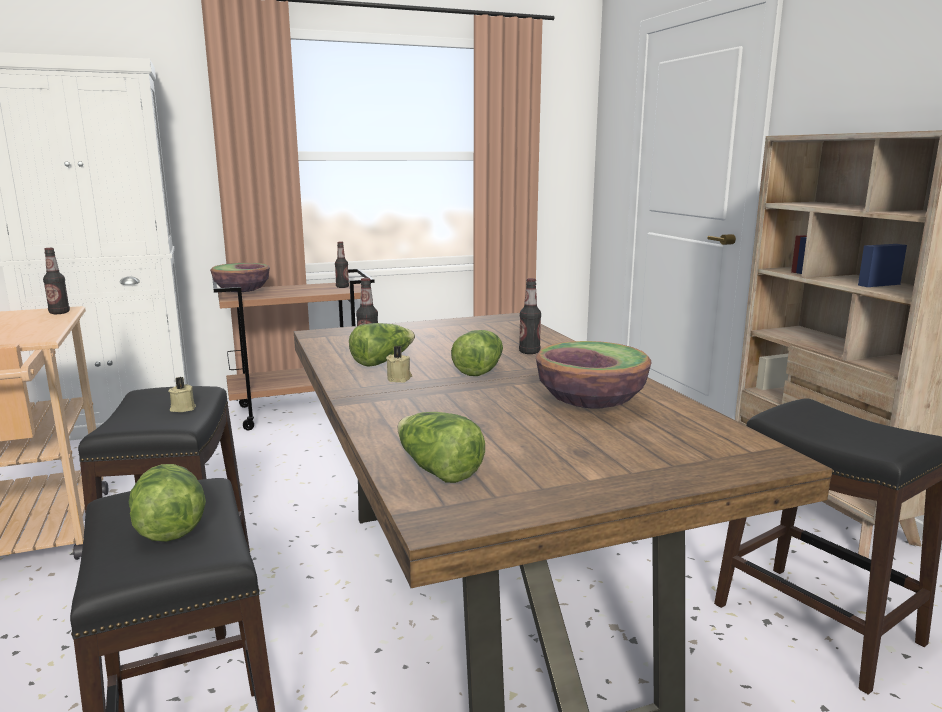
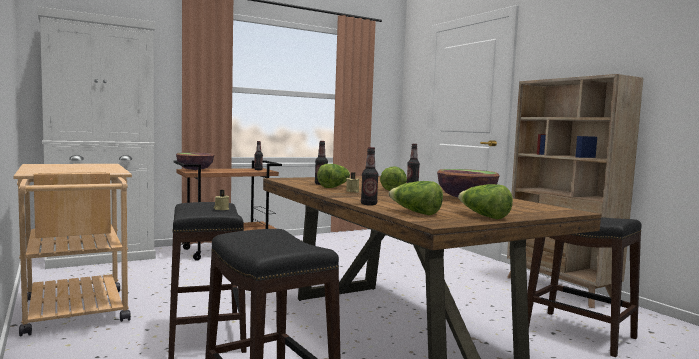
camera: 10 degrees left, 10 degrees down
bottle [43,248,70,314] -> bottle moved to [361,147,379,205]
lettuce [129,464,206,542] -> lettuce moved to [458,184,513,219]

